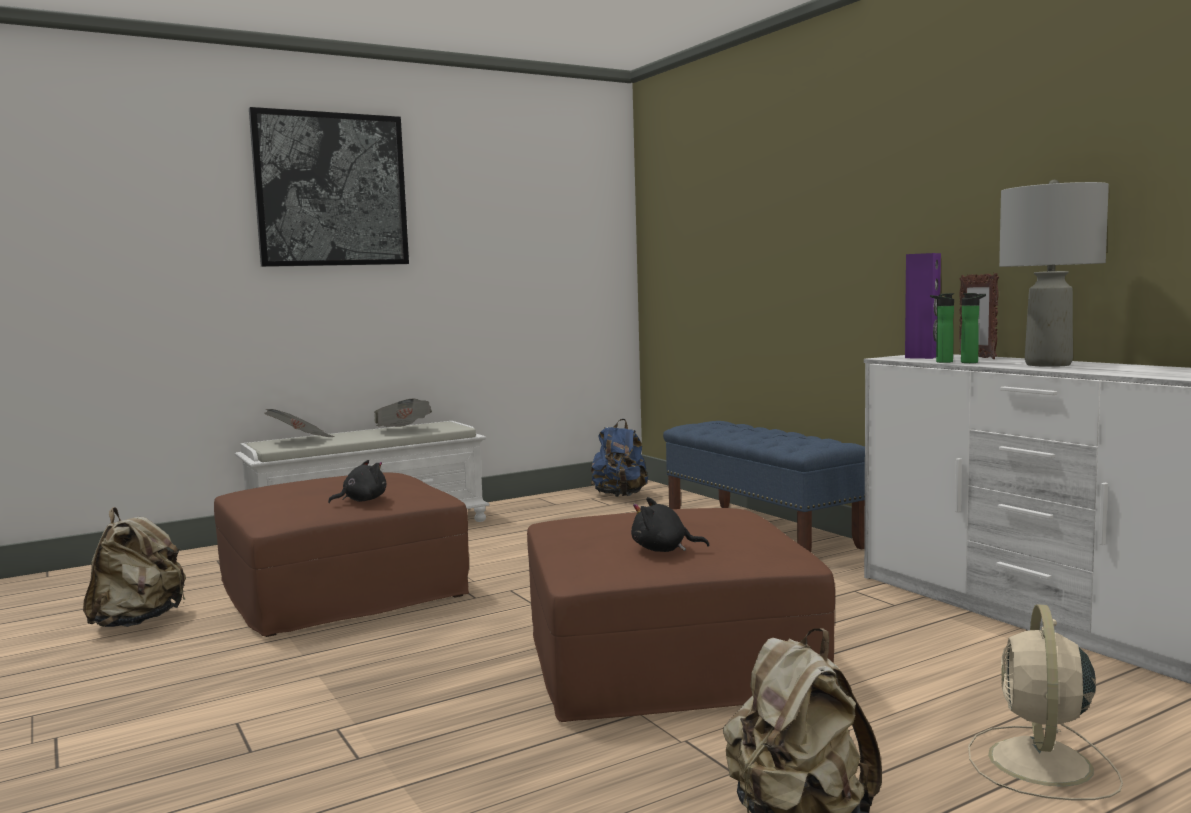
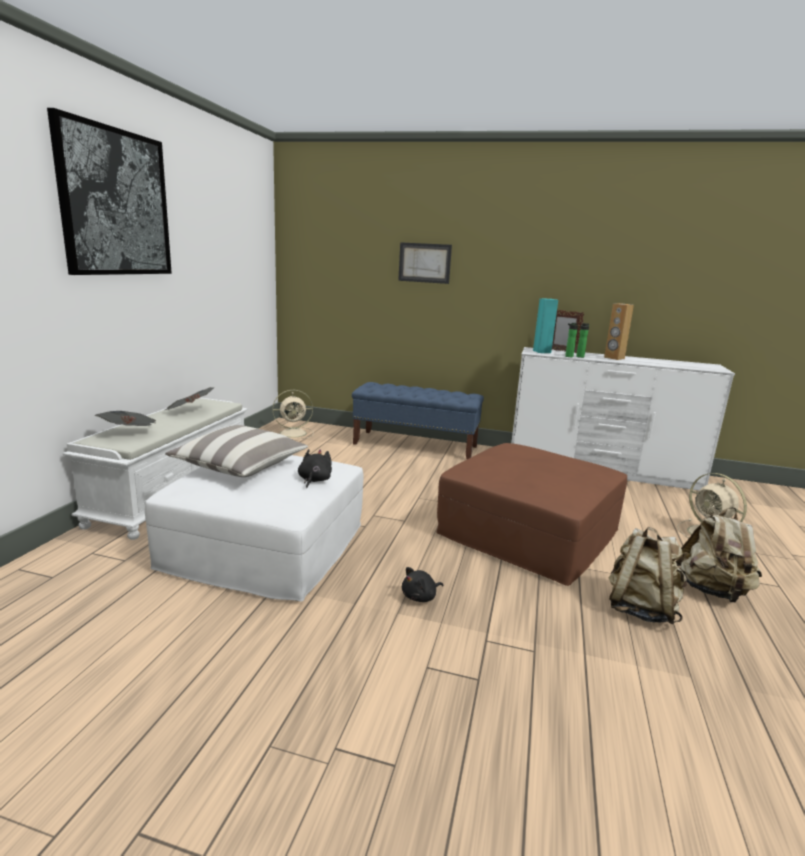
camera: 45 degrees left, 10 degrees up
beige backpack [83,507,186,627] -> beige backpack moved to [608,527,687,624]
brown ottoman [214,472,469,637] -> white ottoman [145,455,364,602]
blue backpack [591,419,648,497] -> beige fan [271,390,314,439]
black plush toy [631,497,709,552] -> black plush toy moved to [402,567,443,602]
purple speaker [905,253,941,359] -> turquoise speaker [533,298,558,353]
grey table lamp [999,180,1109,367] -> brown speaker [604,303,634,360]
none -> pillow [165,425,308,477]
none -> picture [398,242,452,284]

